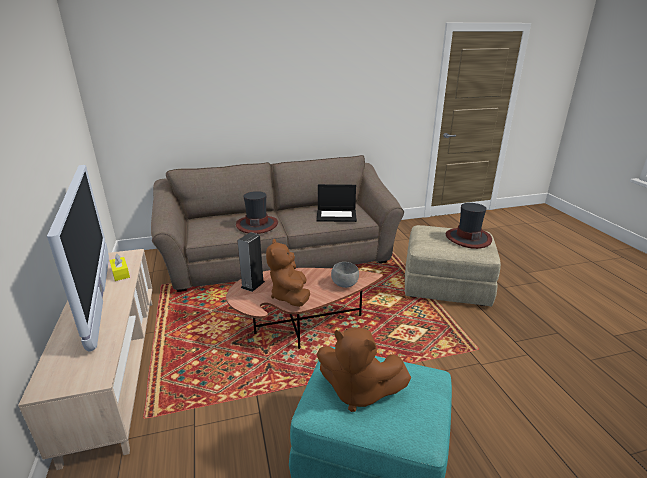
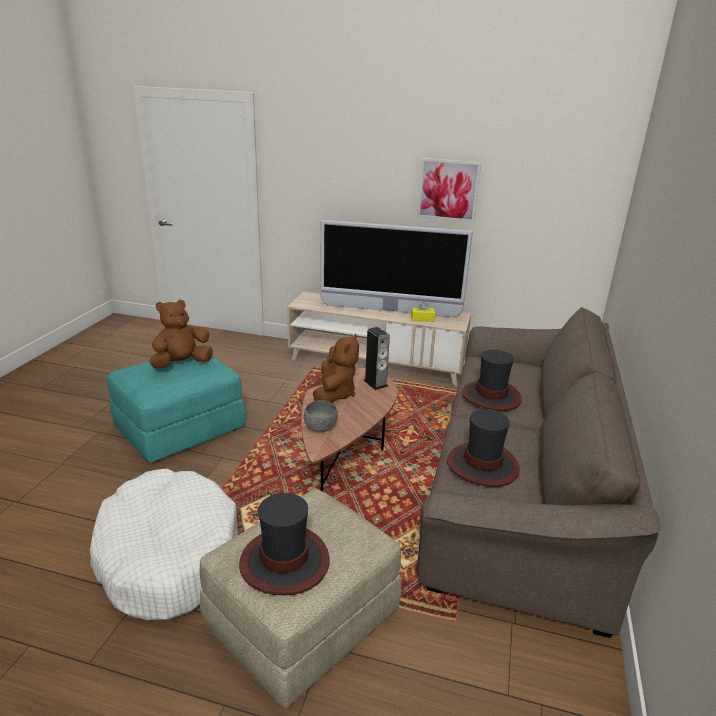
camera: 120 degrees right, 0 degrees up
brown plush toy [266,239,310,307] -> brown plush toy turned 75 degrees clockwise [313,334,359,403]
laptop [316,184,357,222] -> hat [447,409,519,487]
none -> white dog bed [90,468,238,620]
none -> picture [417,158,481,223]

